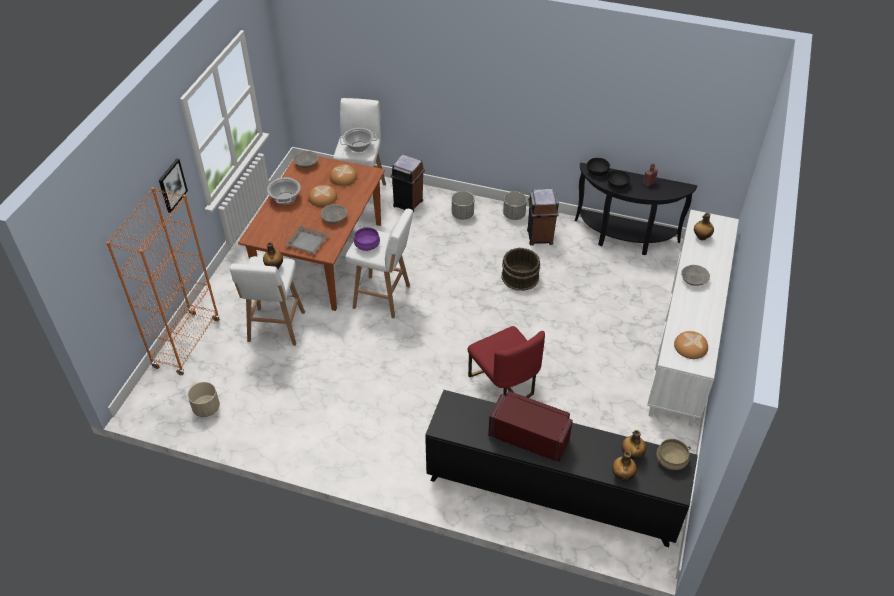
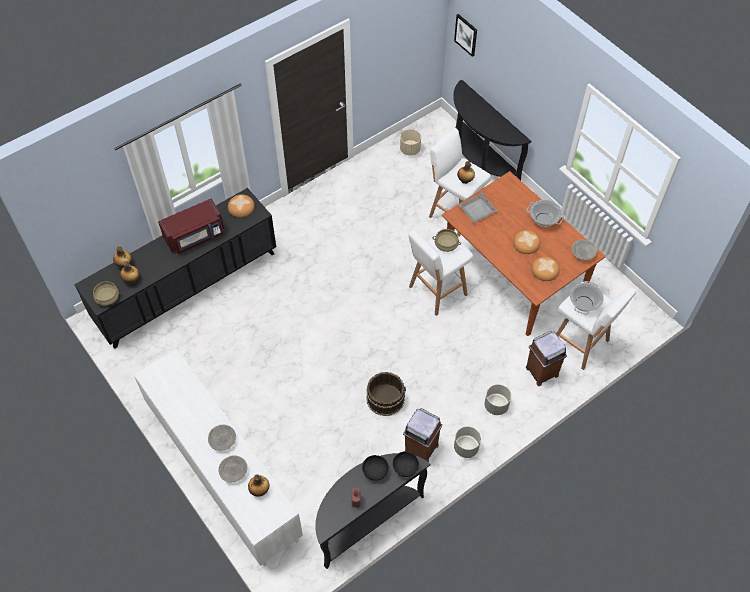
camera: 125 degrees right, 10 degrees up
orange bookcase [106,187,220,375] -> black console table [453,79,531,180]
picture [159,159,188,213] -> picture moved to [454,14,477,57]
grey bowl [321,204,347,223] -> grey bowl moved to [218,455,248,483]
purple cooking pot [354,227,380,251] -> beige cooking pot [433,229,461,252]
red chair [468,326,545,398] -> none
bread [674,331,708,359] -> bread moved to [228,194,255,218]

